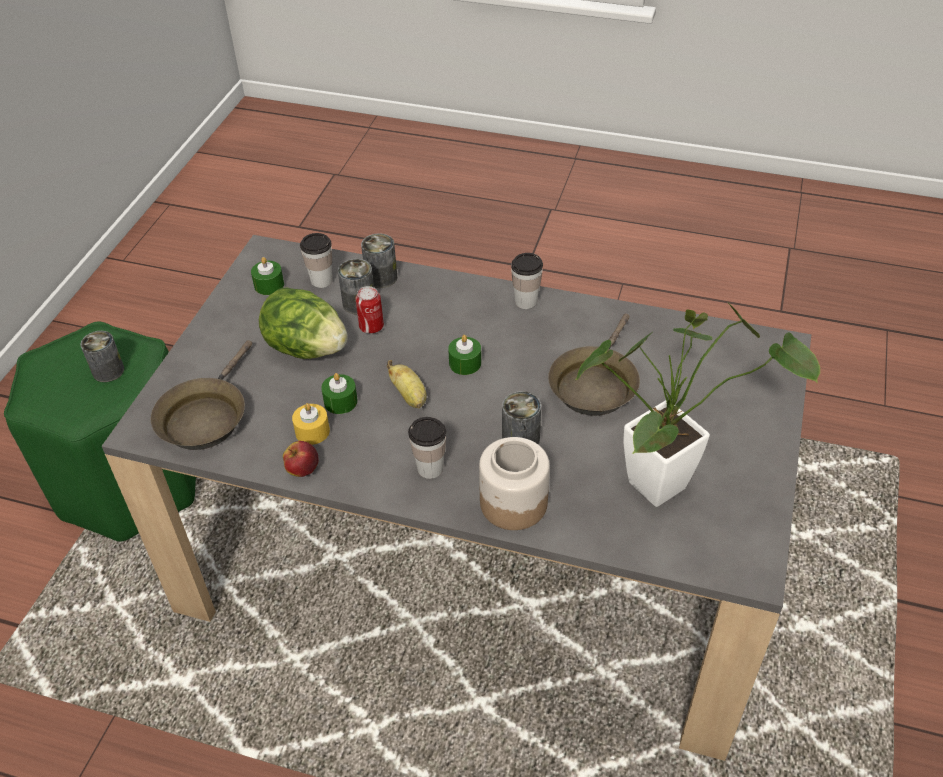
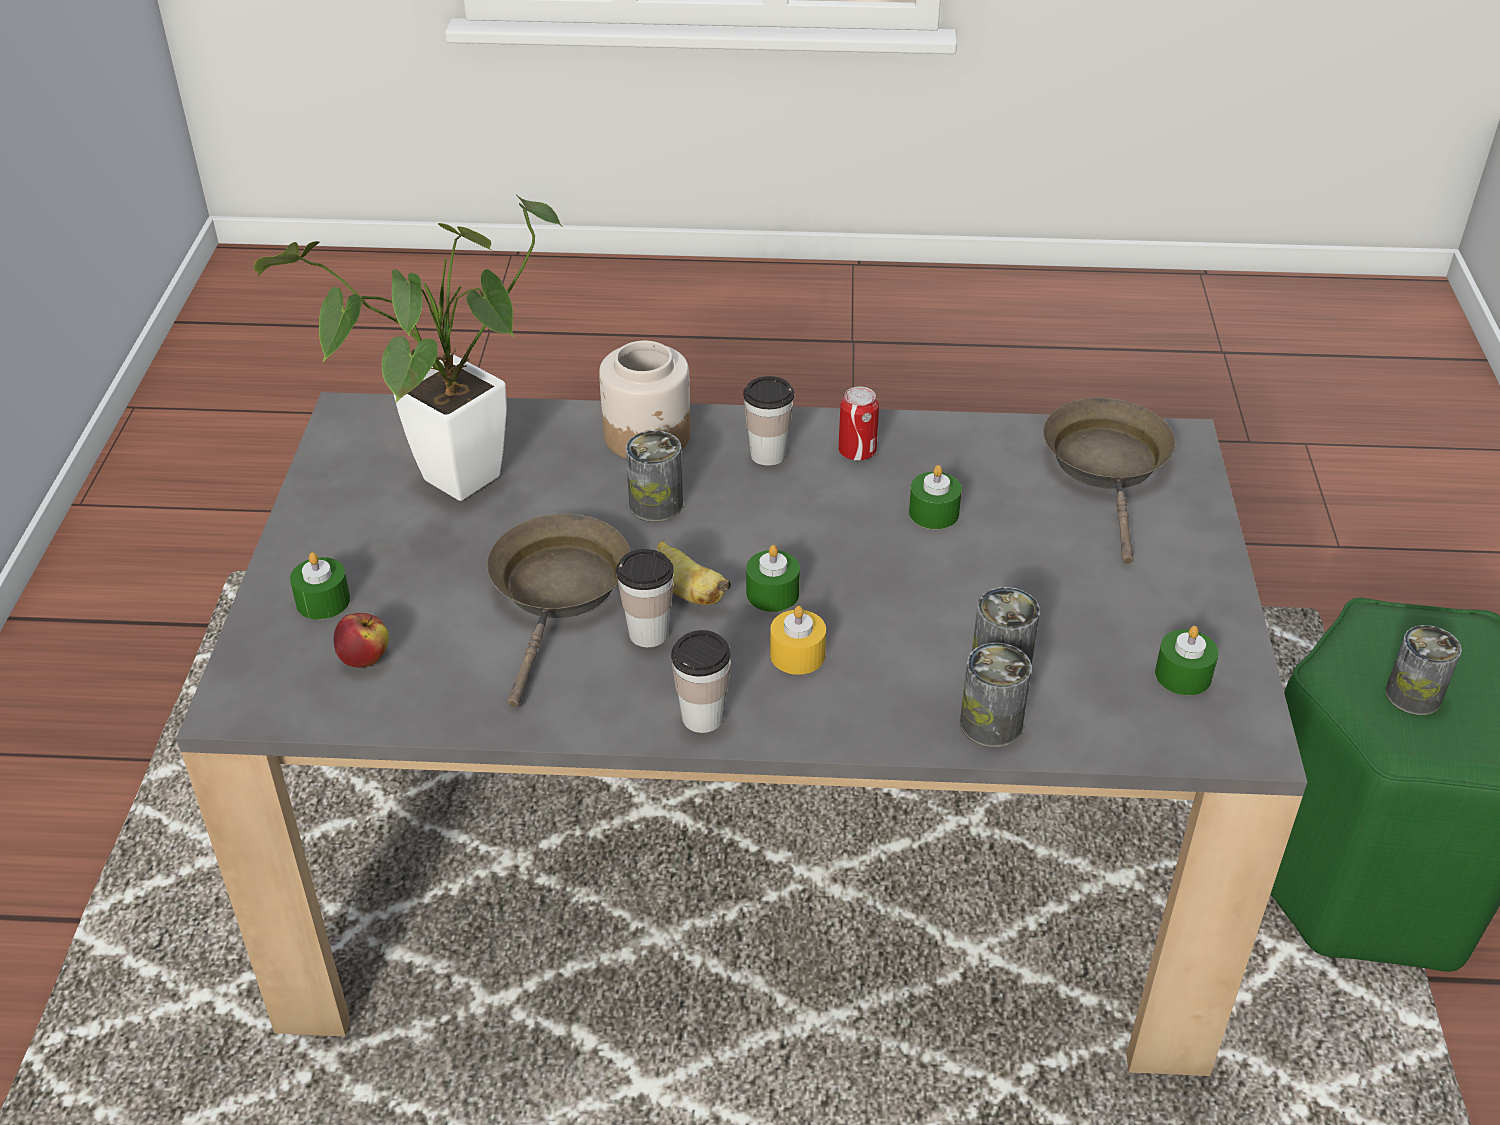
camera: 165 degrees right, 5 degrees down
lettuce [259,287,348,359] -> none
apple [283,441,319,477] -> apple moved to [334,613,389,668]
yellow candle [292,403,330,445] -> yellow candle moved to [770,606,826,675]
cup [300,233,332,288] -> cup moved to [616,549,674,647]
can [356,286,384,333] -> can moved to [838,386,879,461]
banana [387,360,427,408] -> banana moved to [657,541,731,605]
none -> green candle [290,552,350,619]

